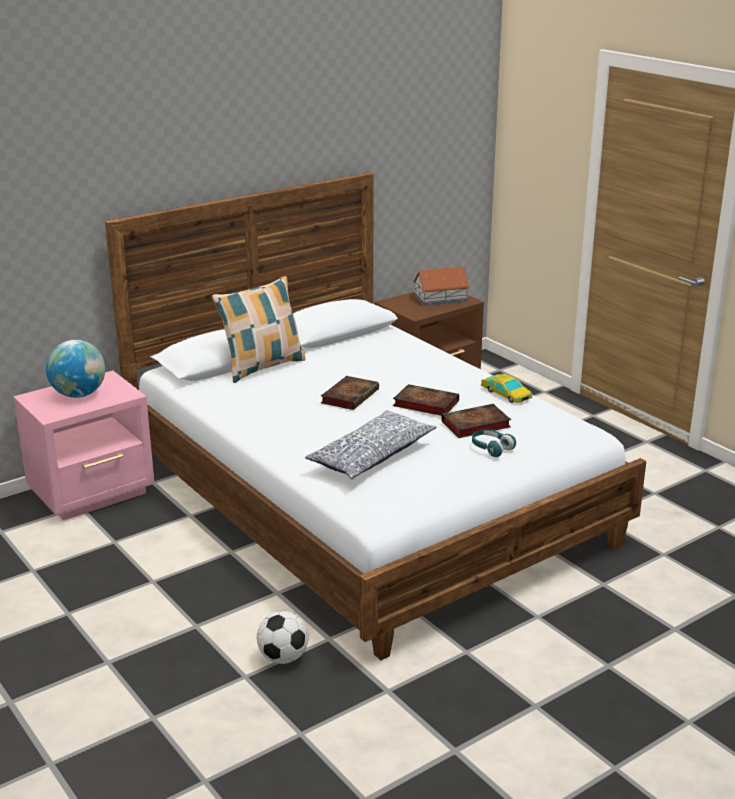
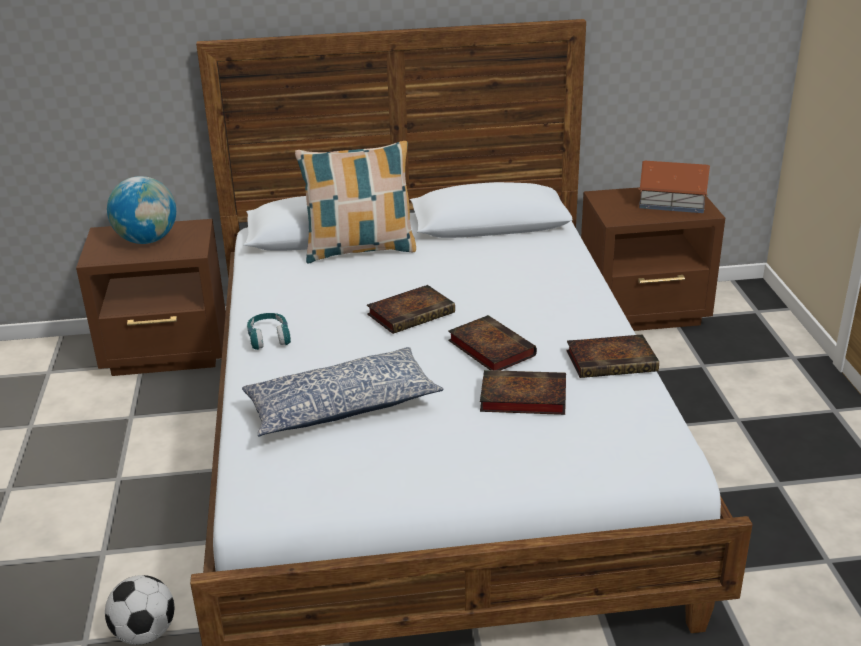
camera: 30 degrees right, 5 degrees up
pink nightstand [13,370,154,520] -> brown nightstand [76,219,226,376]
turquoise headphones [472,430,516,457] -> turquoise headphones moved to [247,313,291,350]
toy car [481,374,533,403] -> book [566,334,659,378]

